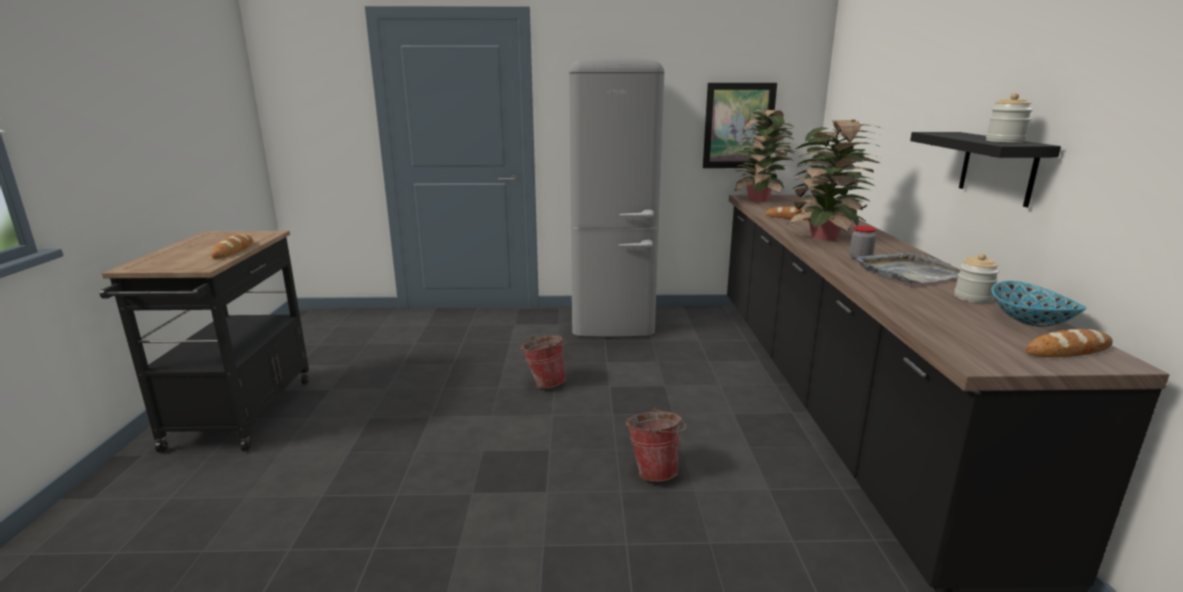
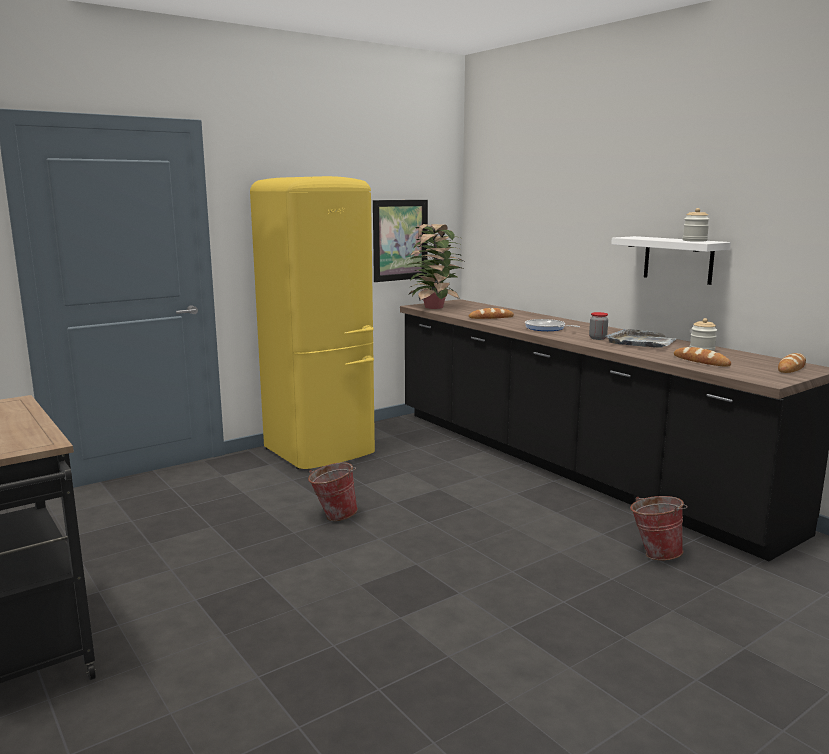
camera: 35 degrees left, 5 degrees down
bread [211,234,253,259] -> bread moved to [674,347,731,367]
grey fridge [569,57,664,337] -> yellow fridge [250,176,375,469]
bucket [626,407,686,482] -> bucket moved to [630,496,687,560]
potted plant [787,120,881,240] -> frying pan [525,319,580,331]
black shelf [910,132,1061,207] -> white shelf [611,236,731,285]
bowl [991,281,1086,327] -> none

